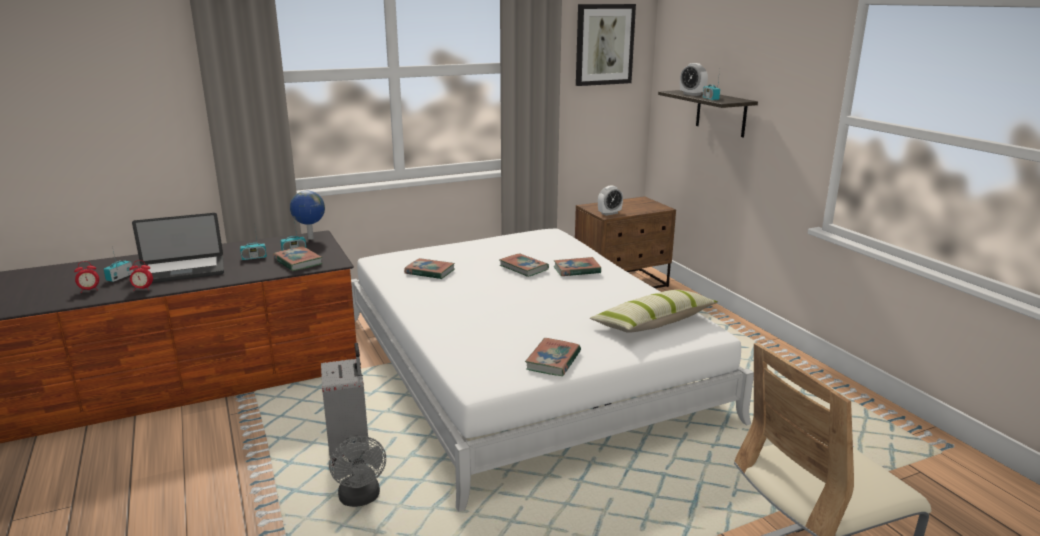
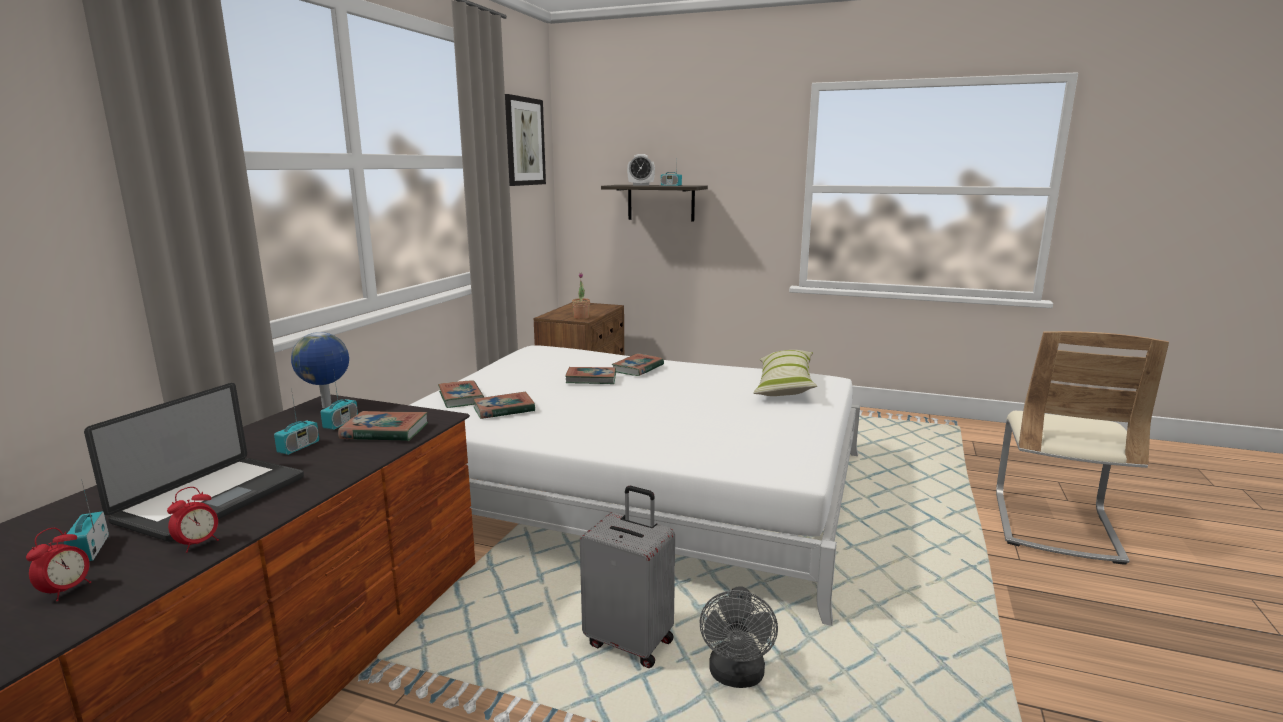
camera: 45 degrees left, 5 degrees down
grey fan [329,435,386,507] -> grey fan turned 75 degrees clockwise [700,586,778,688]
book [525,338,581,376] -> book moved to [438,380,484,408]
alarm clock [598,185,623,216] -> potted plant [572,273,590,319]

